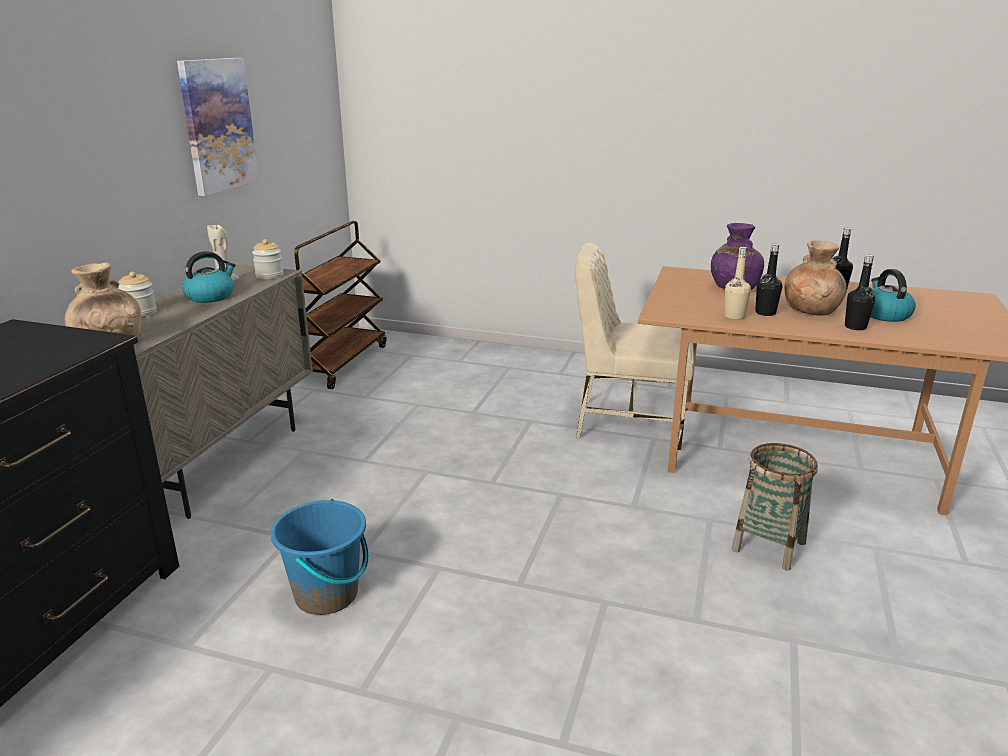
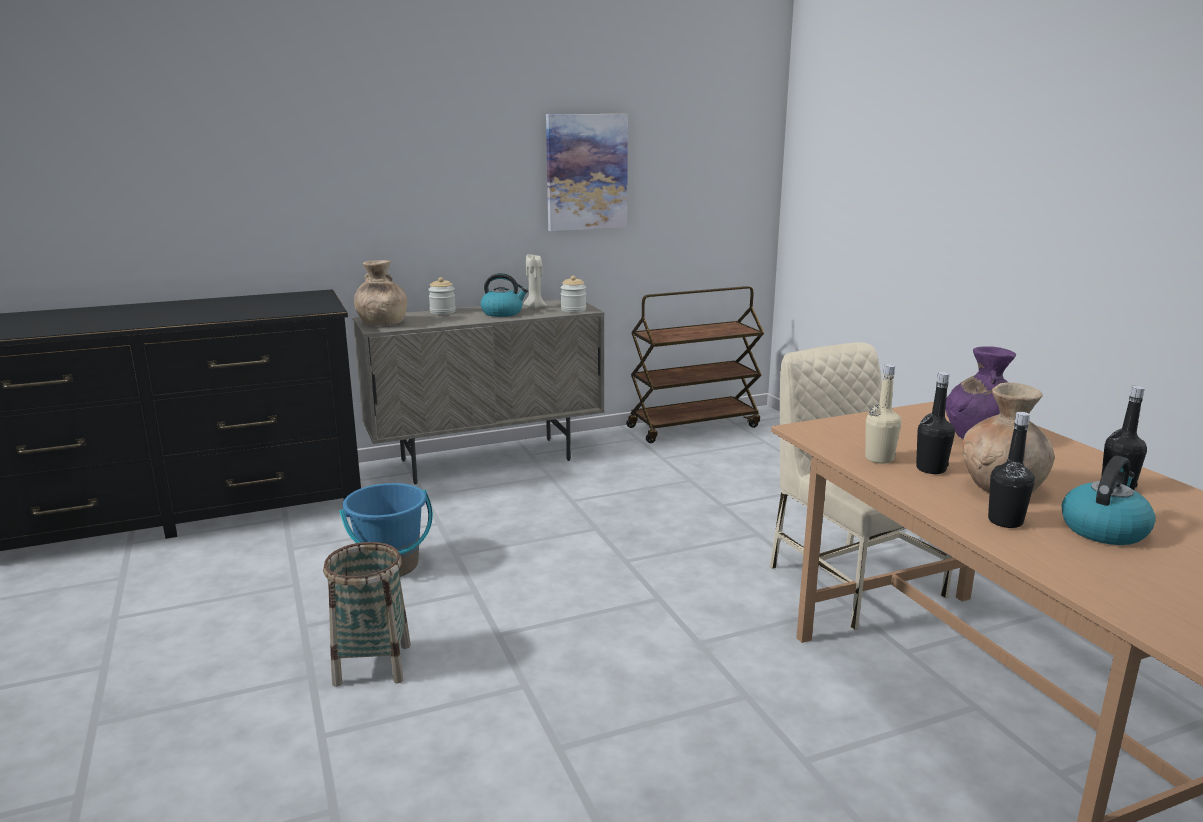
camera: 50 degrees right, 5 degrees down
basket [732,443,818,571] -> basket moved to [323,542,411,687]

